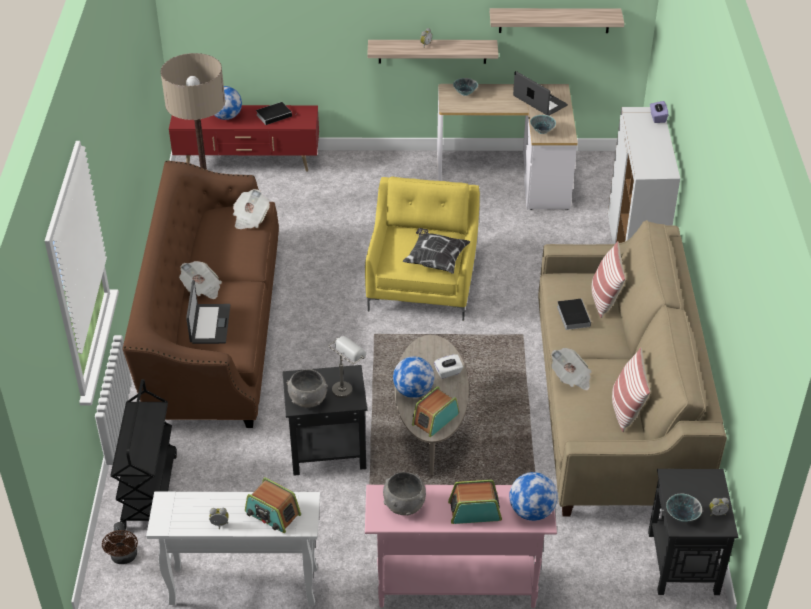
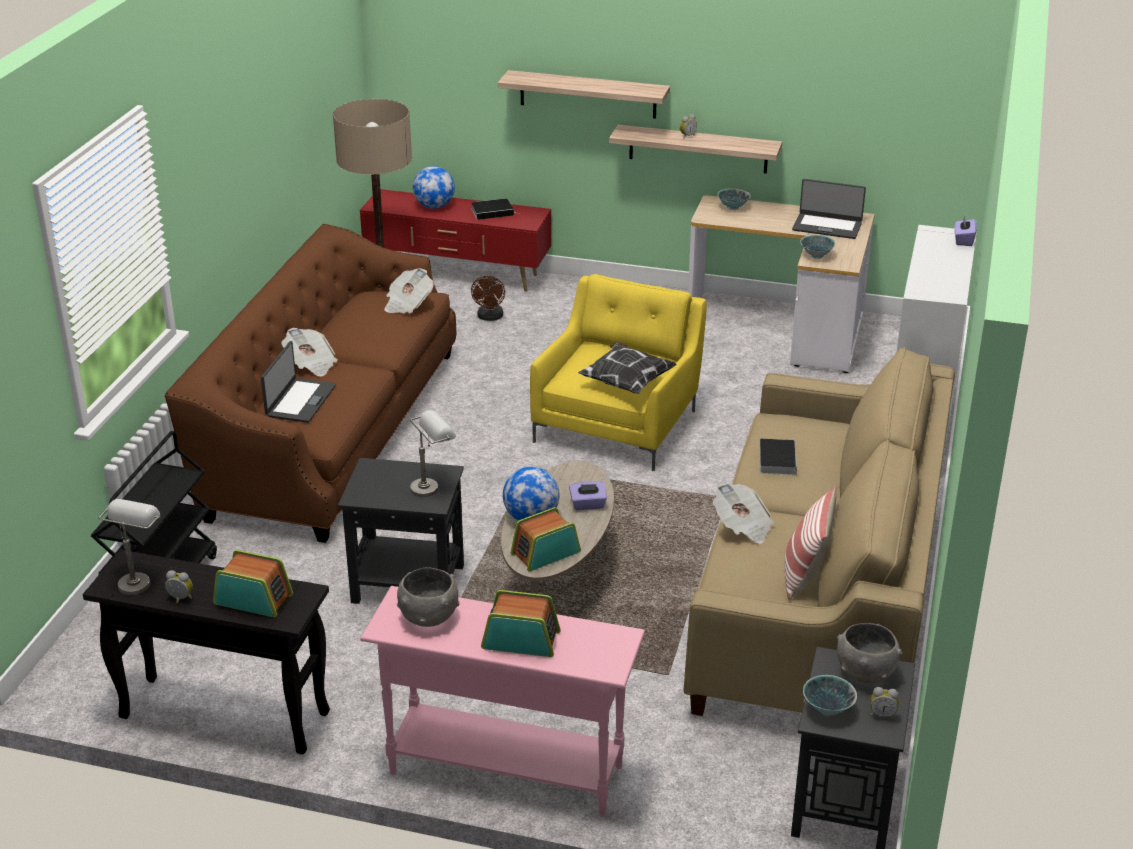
camera: 15 degrees right, 10 degrees down
brown fan [102,522,138,564] -> brown fan moved to [471,276,505,321]
white console table [146,491,320,606] -> black console table [83,550,330,755]
radio [245,477,301,533] -> radio turned 150 degrees clockwise [213,550,293,618]
grey bowl [287,369,328,408] -> grey bowl moved to [837,623,902,683]
white tissue box [434,354,463,379] -> purple tissue box [569,481,607,510]
shelf [490,8,624,33] -> shelf moved to [498,70,670,119]
globe [509,472,558,521] -> none
laptop [513,71,568,116] -> laptop turned 135 degrees clockwise [792,179,866,239]
pillow [592,241,626,318] -> none
none -> grey table lamp [98,499,161,595]

